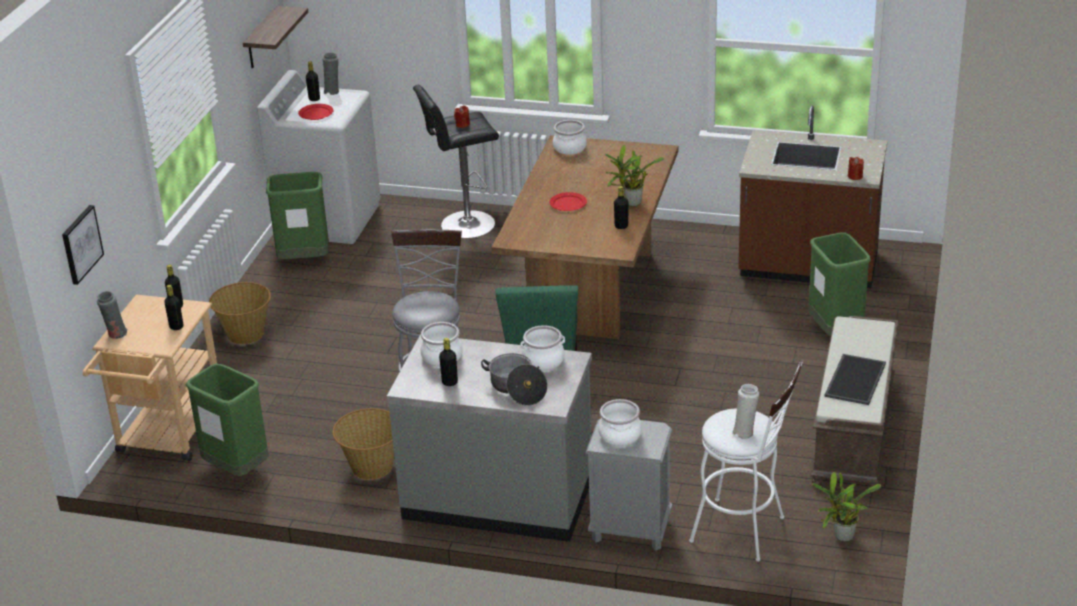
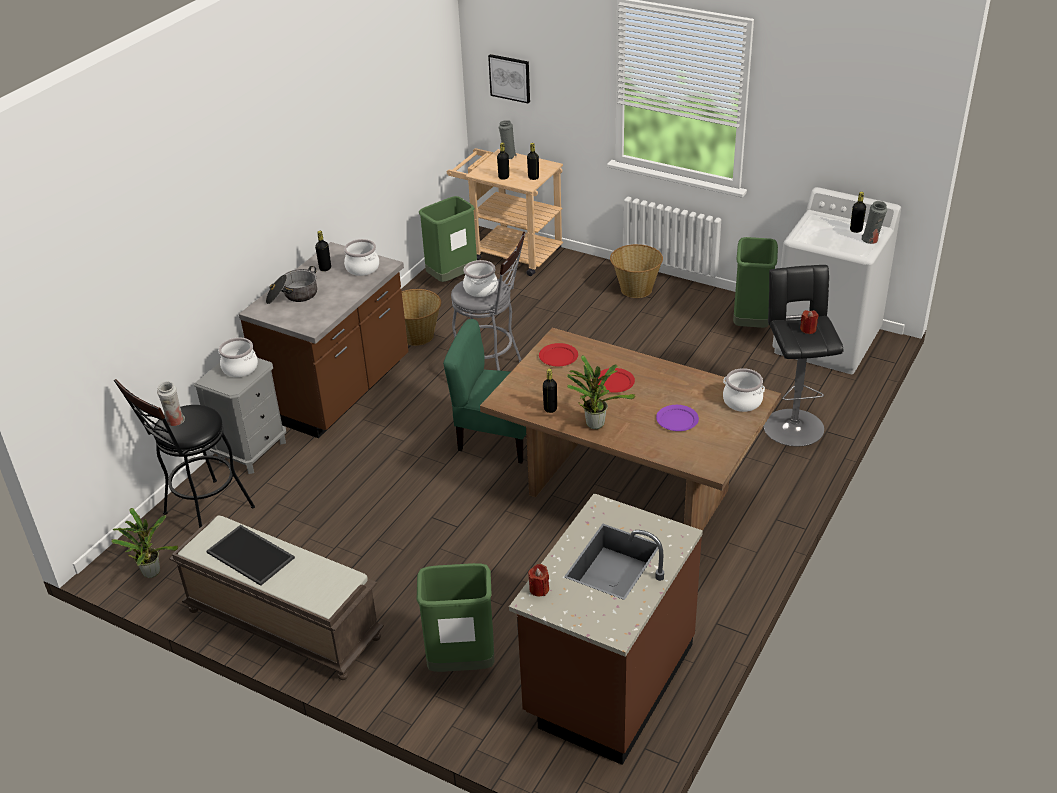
camera: 105 degrees right, 5 degrees up
shelf [243,6,308,68] -> none
red plate [298,104,333,120] -> red plate moved to [539,343,578,366]
grey counter [386,334,592,542] -> brown counter [239,242,408,438]
cooking pot [520,325,565,371] -> cooking pot moved to [463,260,498,297]
white stool [689,360,803,562] -> black stool [114,379,255,528]
none -> purple plate [656,405,699,431]

